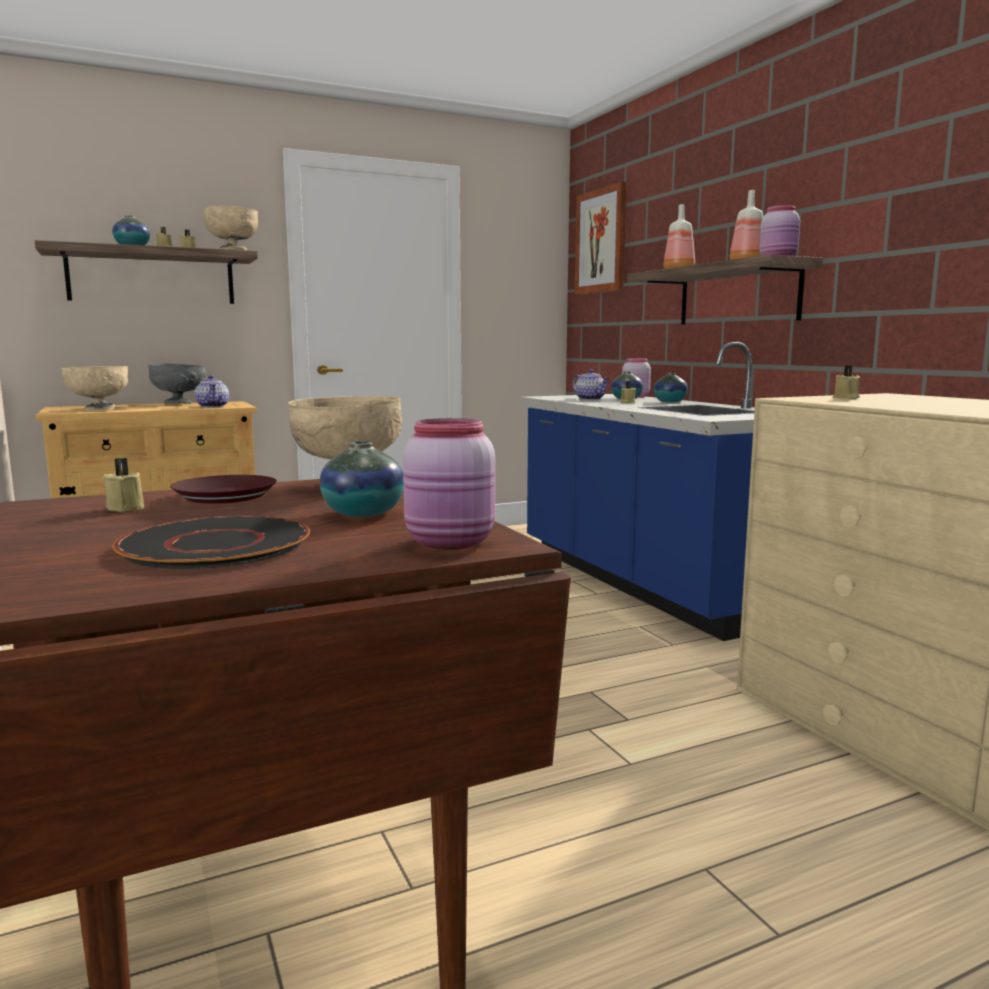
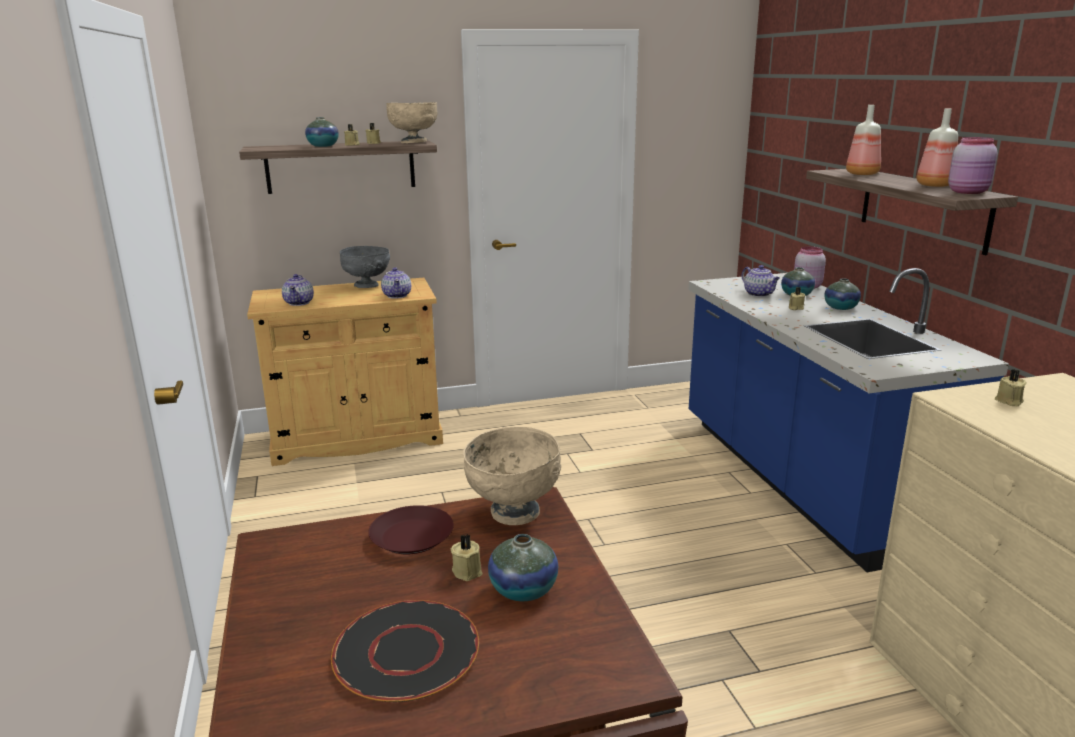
camera: 10 degrees right, 10 degrees up
beige bowl [61,366,128,411] -> teapot [282,274,314,306]
beige candle [102,458,144,512] -> beige candle moved to [451,534,482,581]
pink jar [403,418,495,550] -> none
picture [575,181,627,295] -> none

